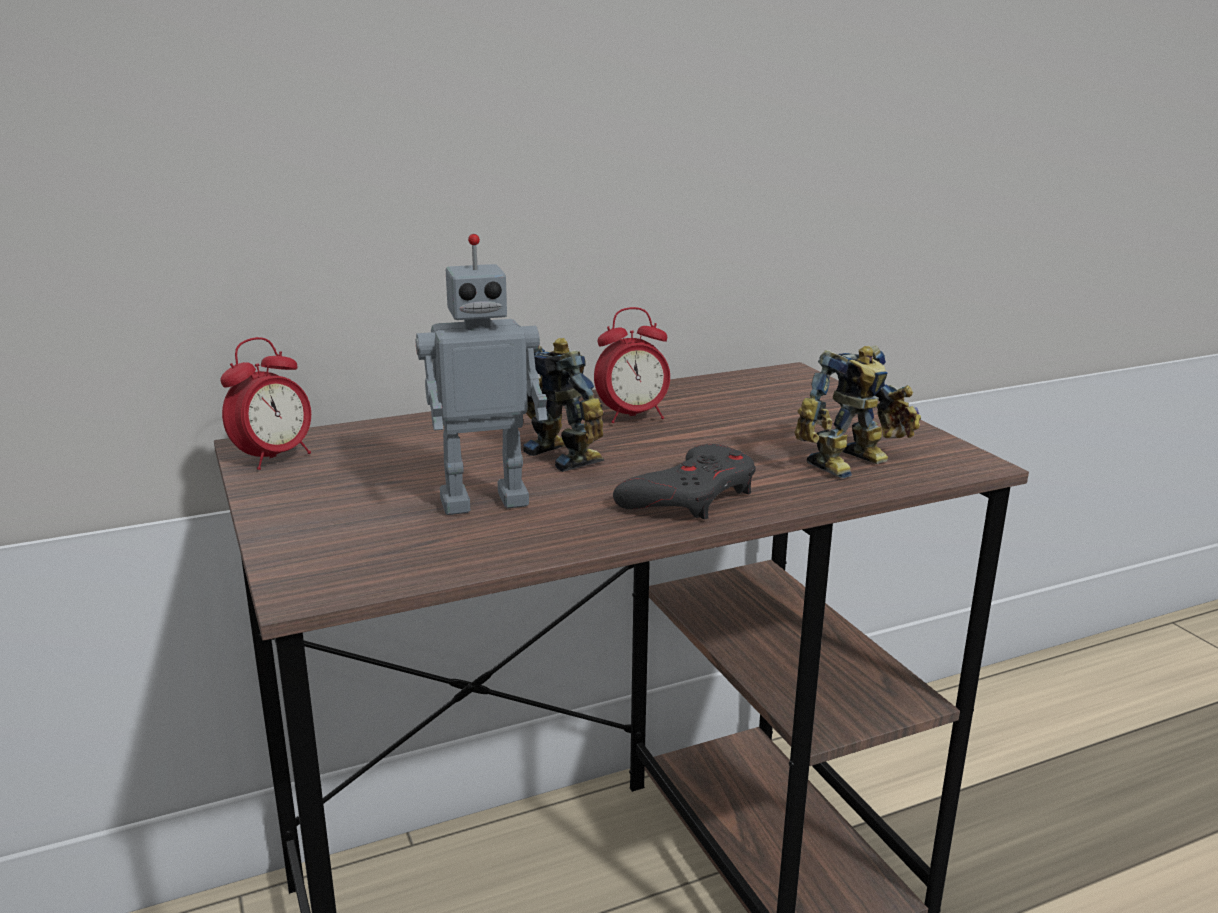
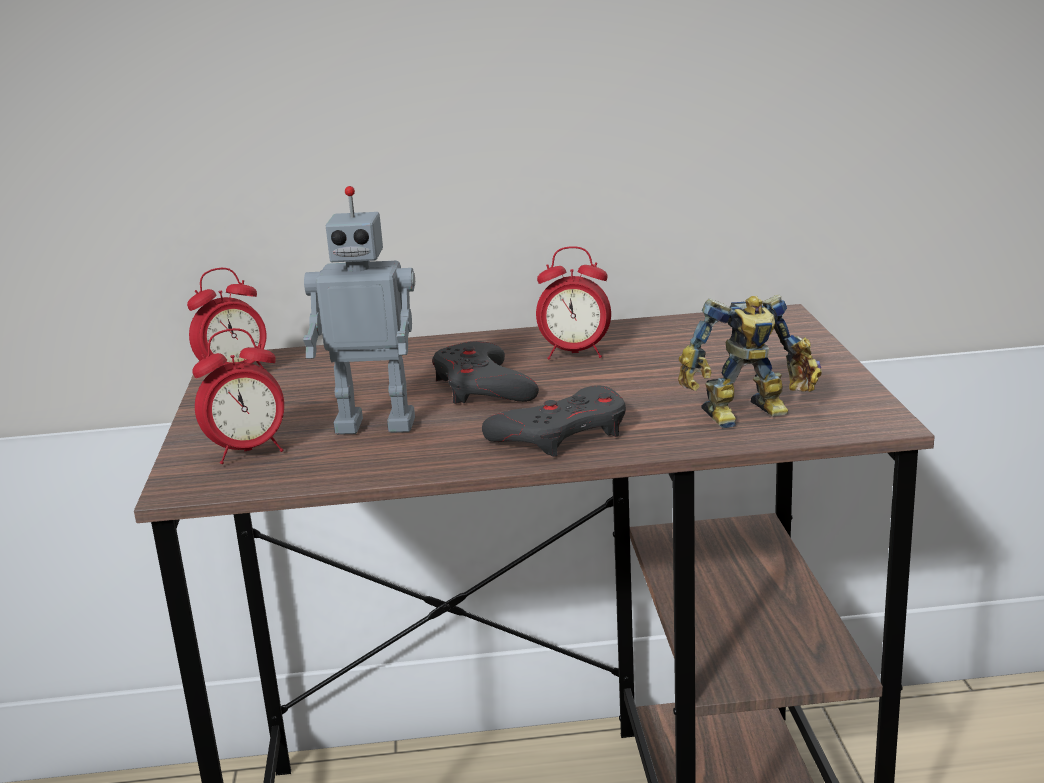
camera: 20 degrees right, 0 degrees up
toy robot [523,338,604,472] -> grey game controller [432,341,539,404]
none -> alarm clock [192,328,284,464]

